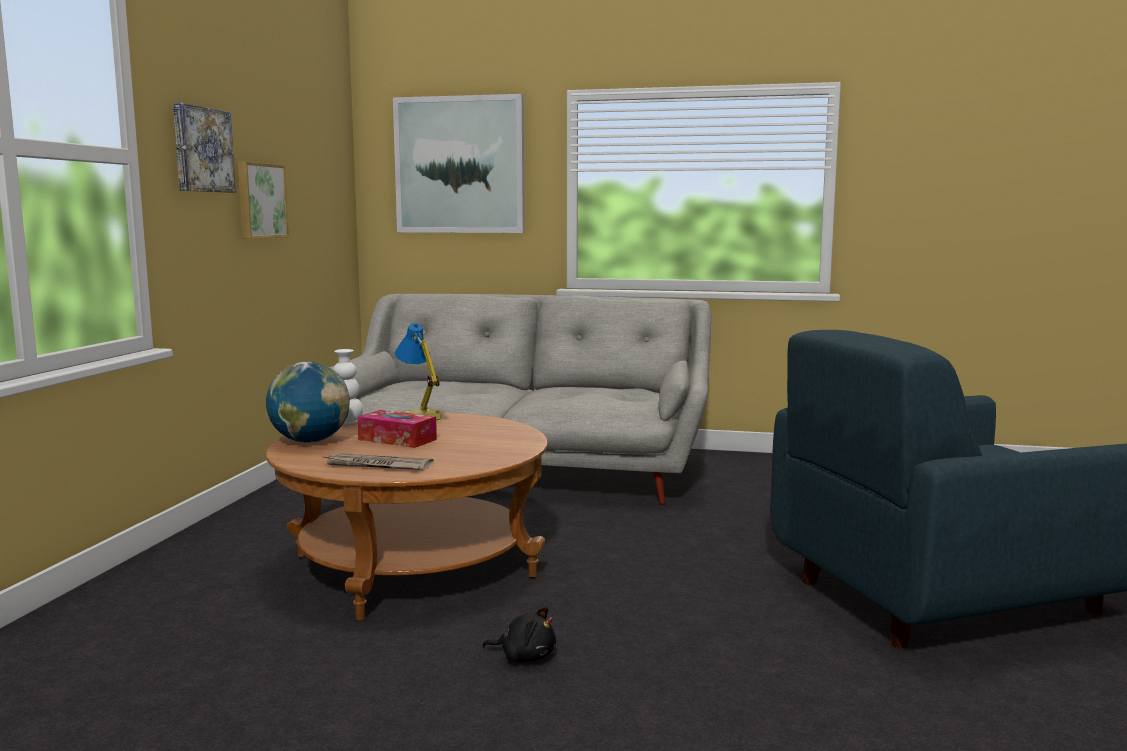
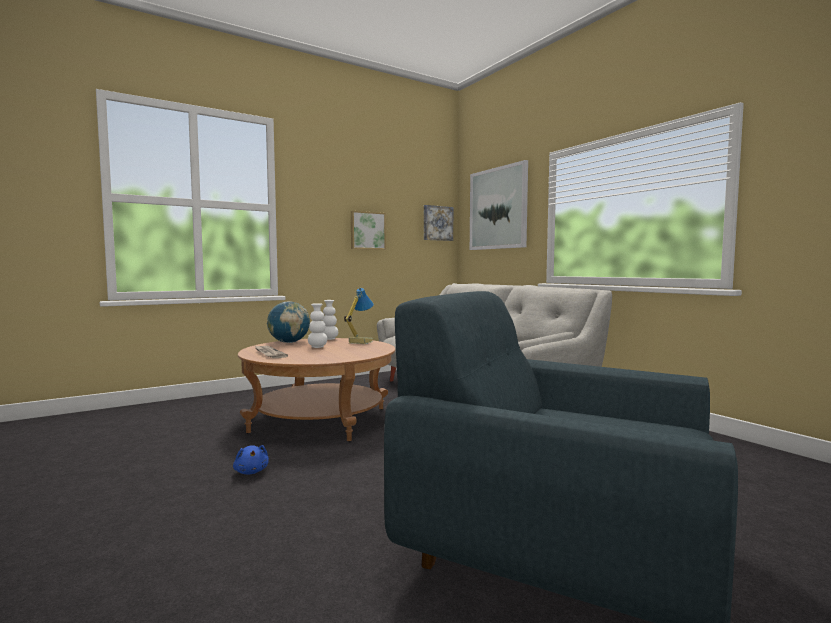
camera: 45 degrees right, 5 degrees down
picture [173,103,236,193] -> picture moved to [424,205,453,241]
tissue box [357,410,437,448] -> white vase [308,303,327,348]
black plush toy [482,607,556,662] -> blue plush toy [233,445,269,474]

